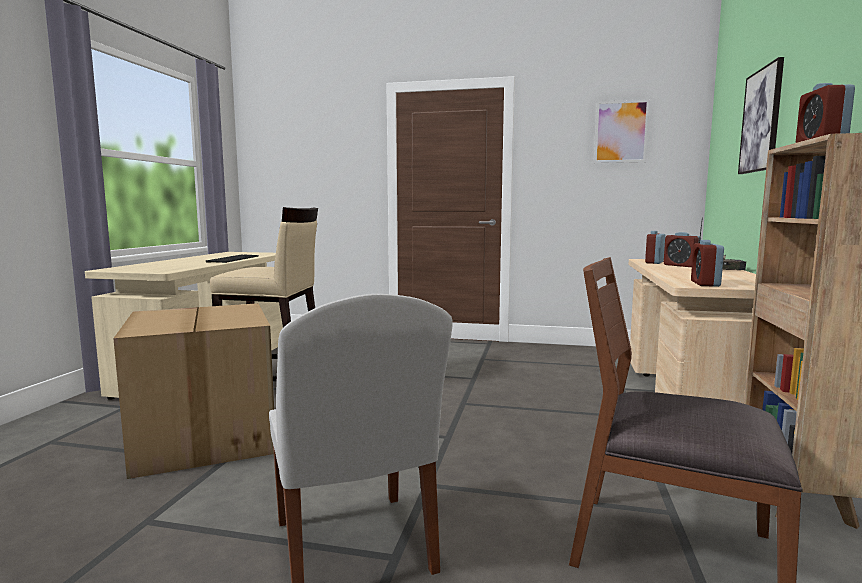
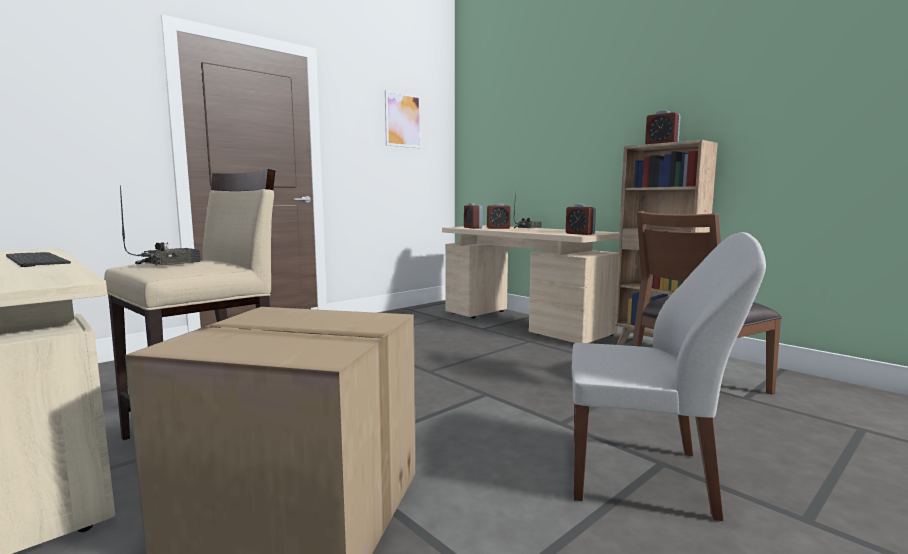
camera: 55 degrees left, 0 degrees up
picture [738,57,784,174] -> none
none -> radio [120,186,200,266]

